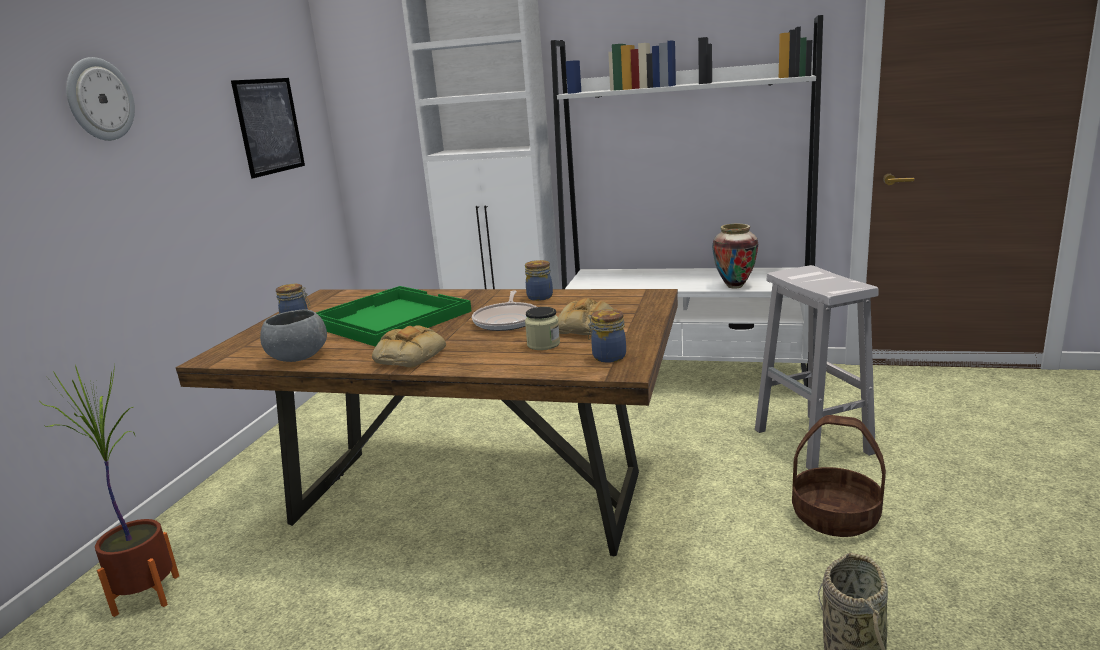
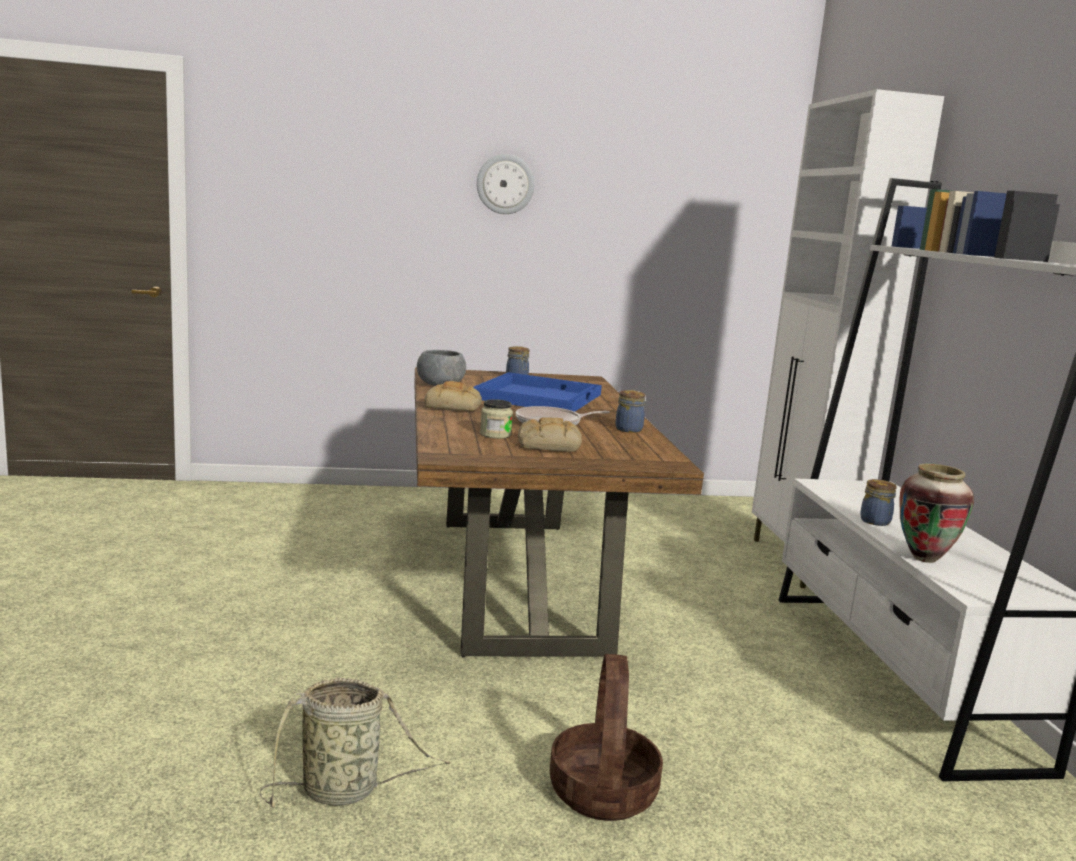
camera: 65 degrees right, 5 degrees down
potted plant [41,365,179,617] -> none
picture [231,78,305,178] -> none
green tray [316,286,472,347] -> blue tray [473,372,602,412]
jar [588,309,626,363] -> jar moved to [860,479,897,526]
white stool [755,265,879,469] -> none

